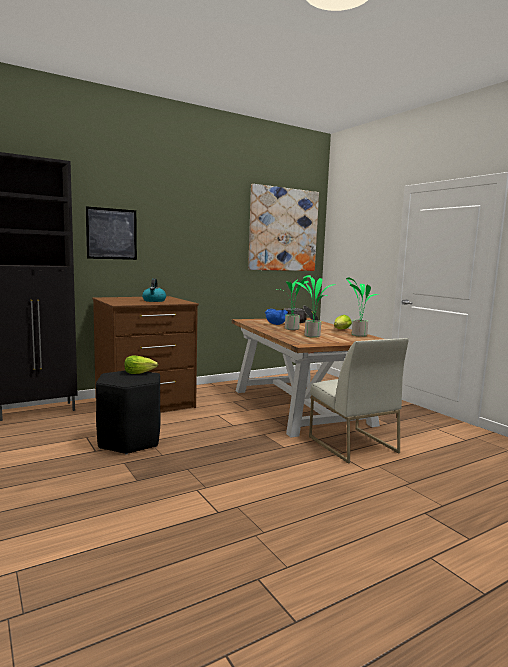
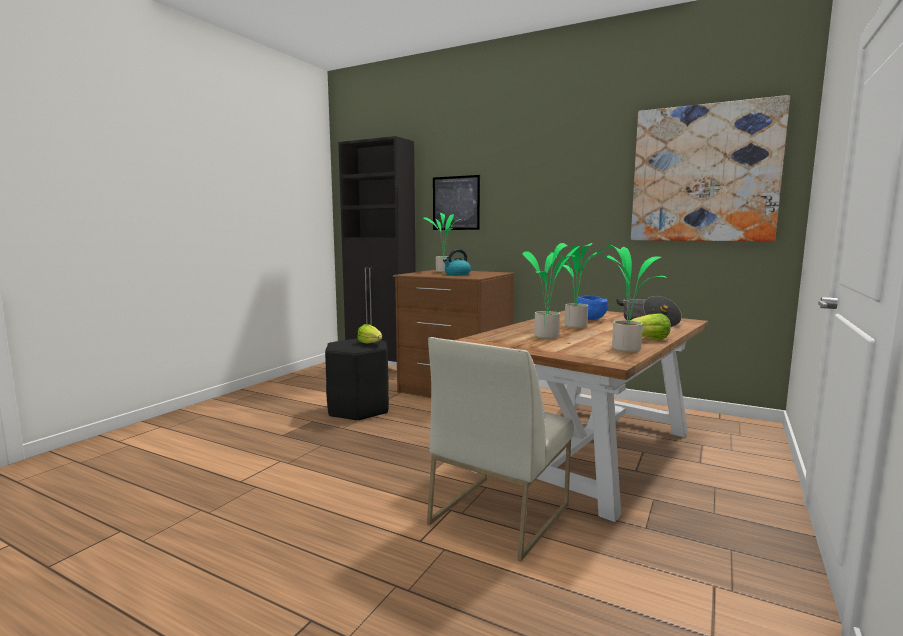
camera: 60 degrees right, 0 degrees up
none -> potted plant [423,213,461,272]

